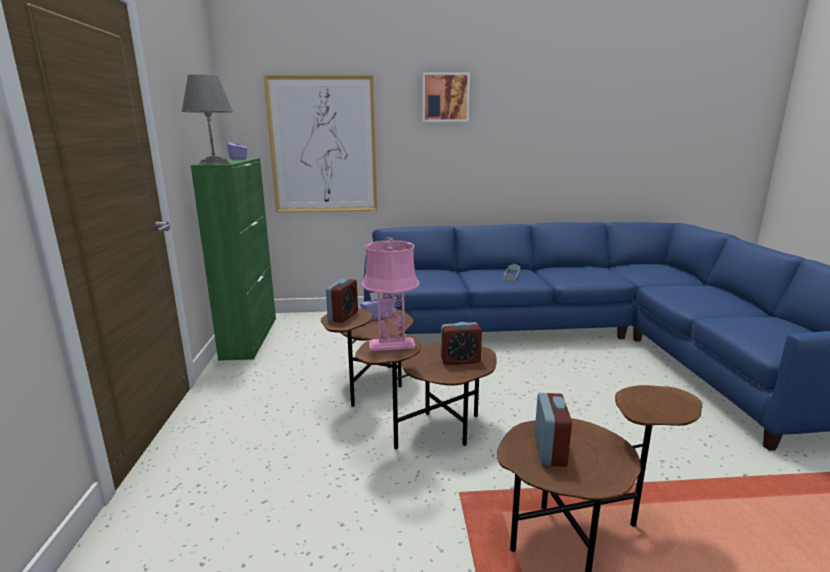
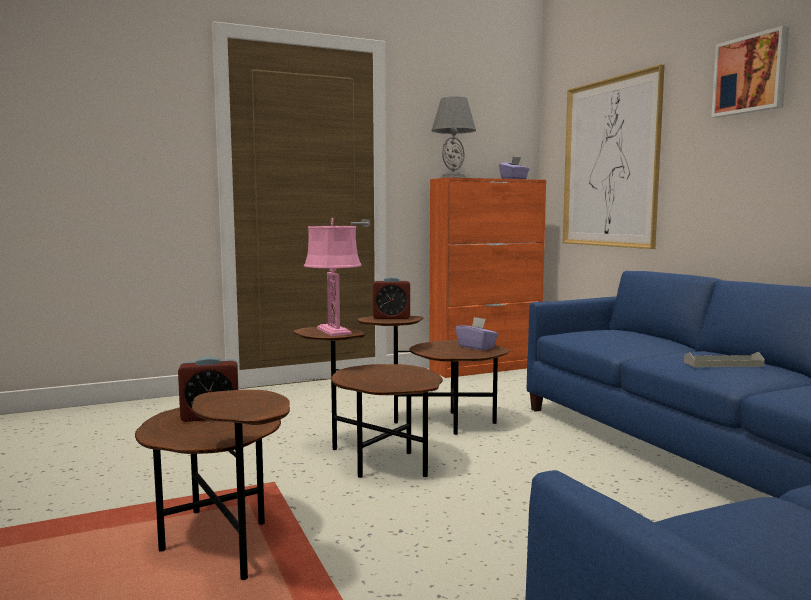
camera: 70 degrees right, 10 degrees down
green cabinet [191,158,276,361] -> orange cabinet [429,177,546,378]
alarm clock [441,322,482,365] -> none

